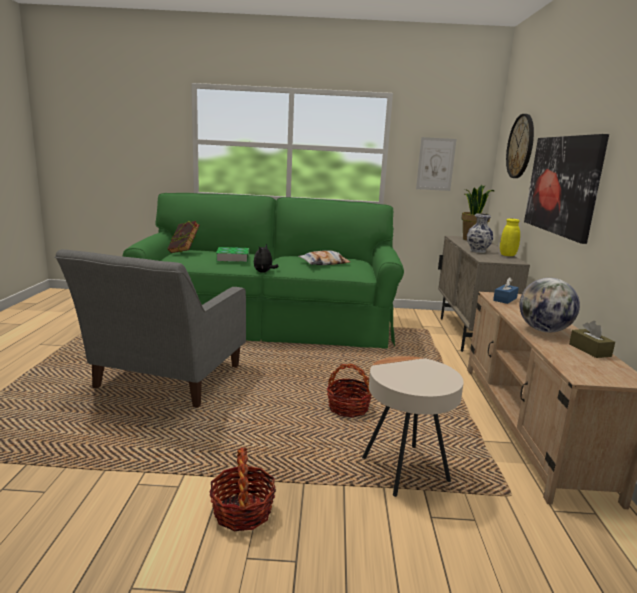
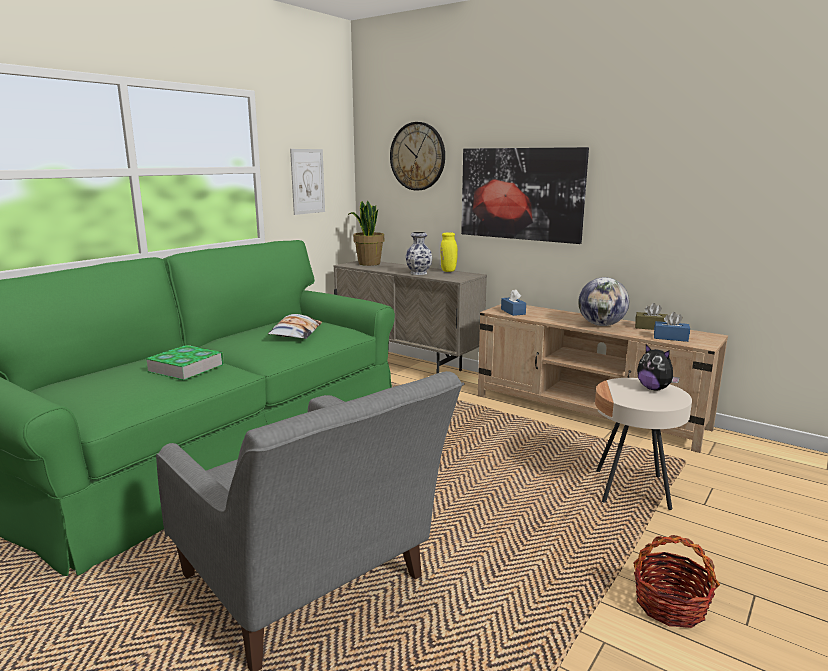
camera: 55 degrees left, 0 degrees up
book [168,221,200,253] -> none
plush toy [254,244,279,273] -> plush toy moved to [637,344,680,391]
basket [327,363,372,418] -> none
none -> blue tissue box [654,312,690,342]

